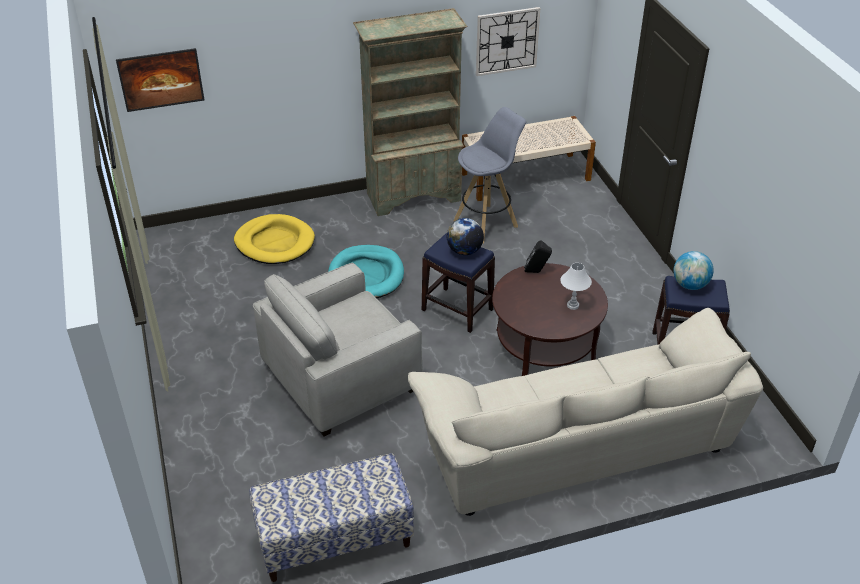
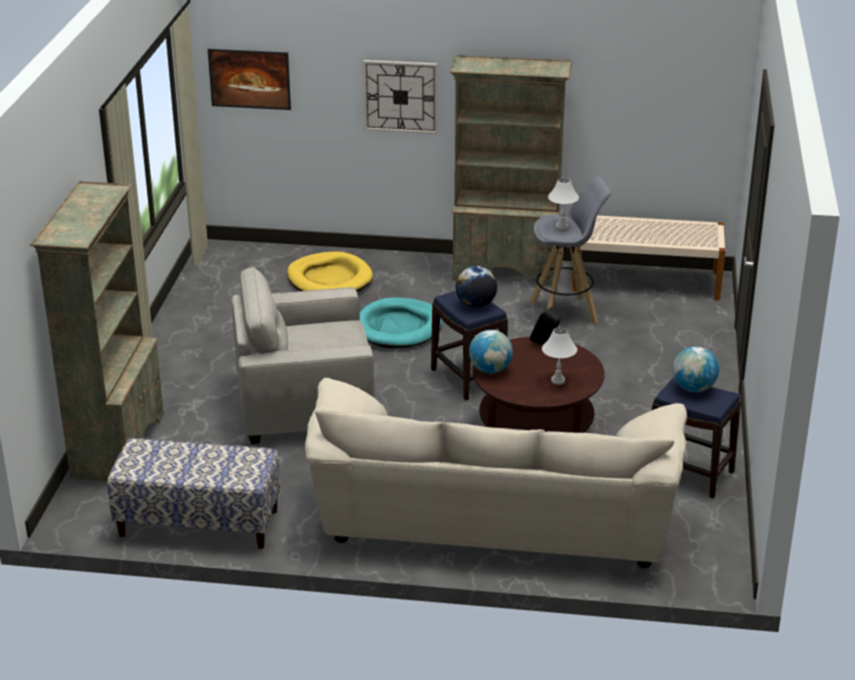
camera: 25 degrees right, 10 degrees down
wall clock [476,7,540,76] -> wall clock moved to [363,60,438,134]
none -> green bookcase [30,181,164,481]
none -> globe [469,330,513,373]
none -> white table lamp [548,178,579,230]

